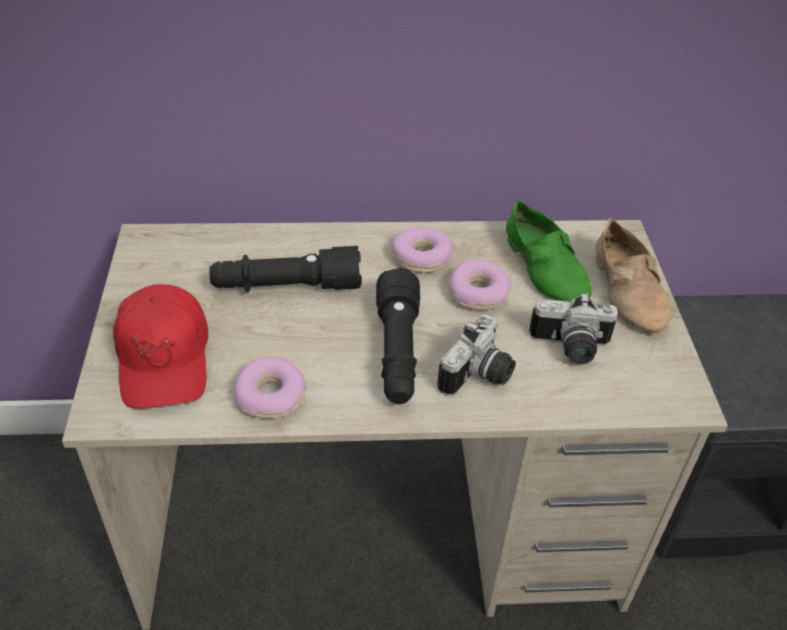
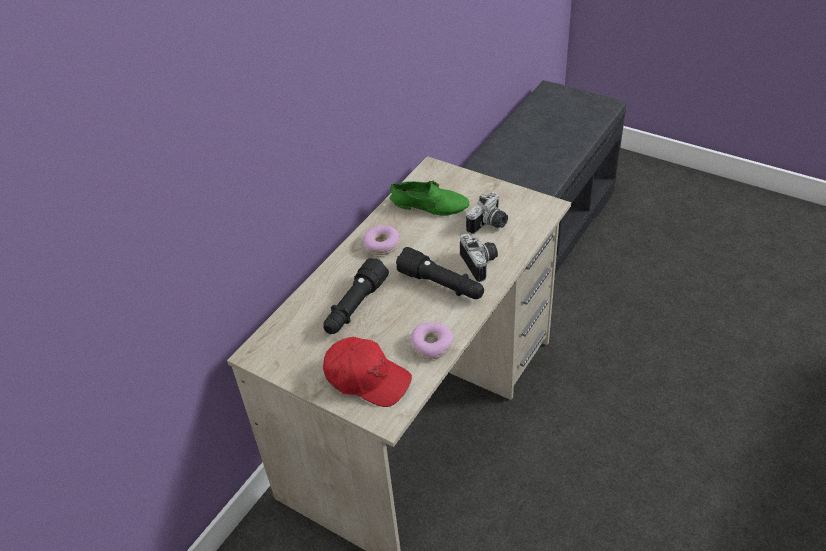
camera: 50 degrees left, 0 degrees up
donut [449,259,511,310] -> none
beige shoe [595,218,670,334] -> none

